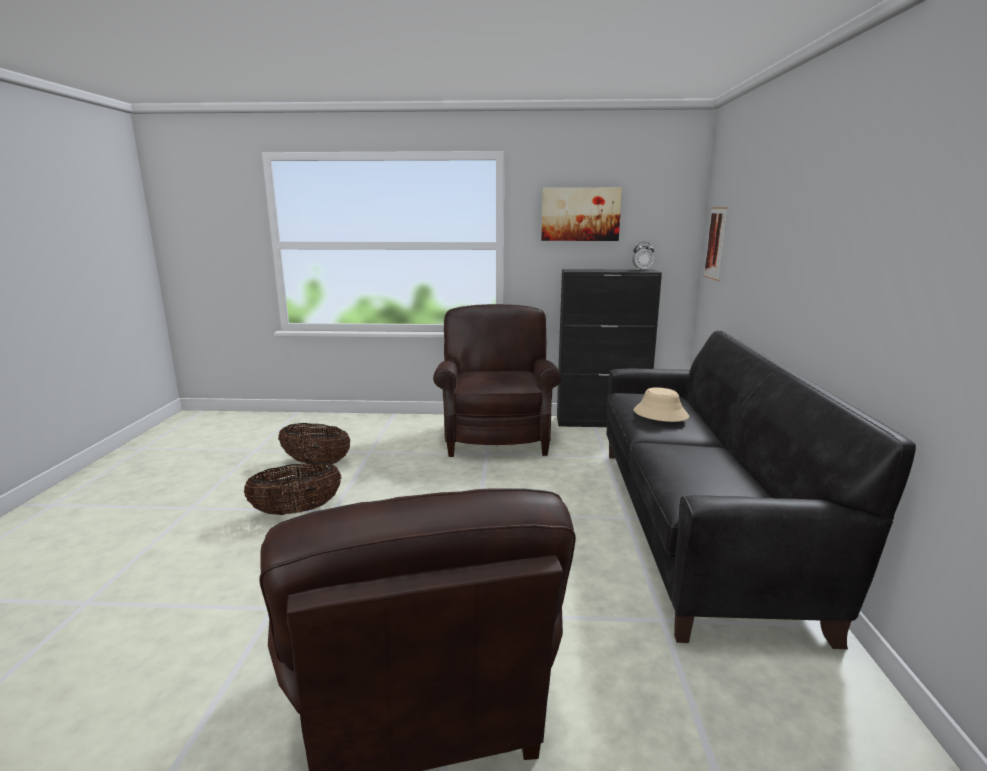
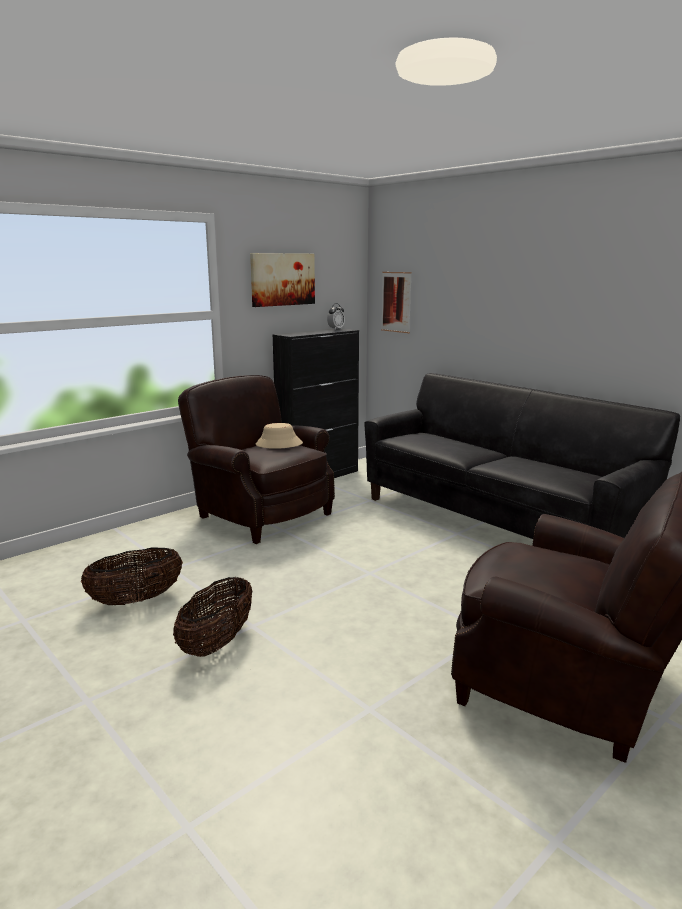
camera: 45 degrees left, 0 degrees up
beige hat [634,387,689,422] -> beige hat moved to [256,423,303,449]

